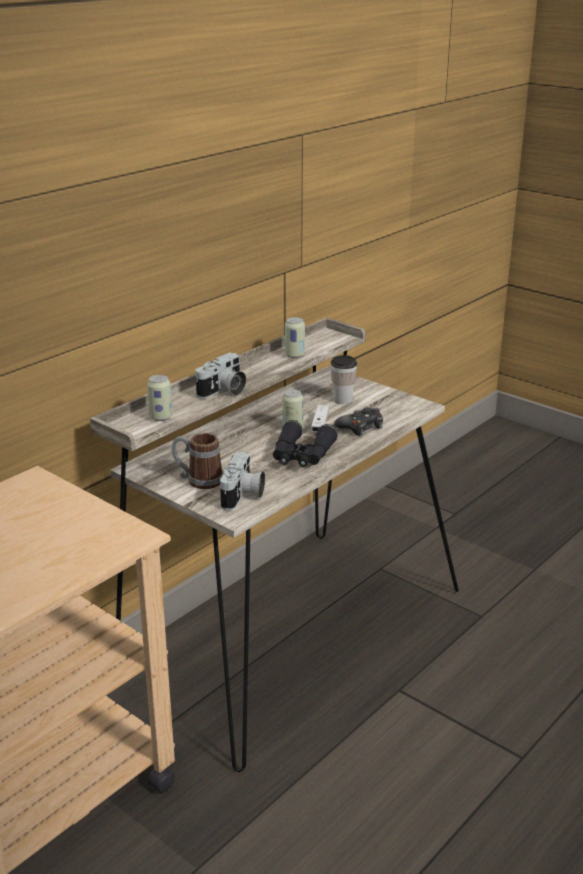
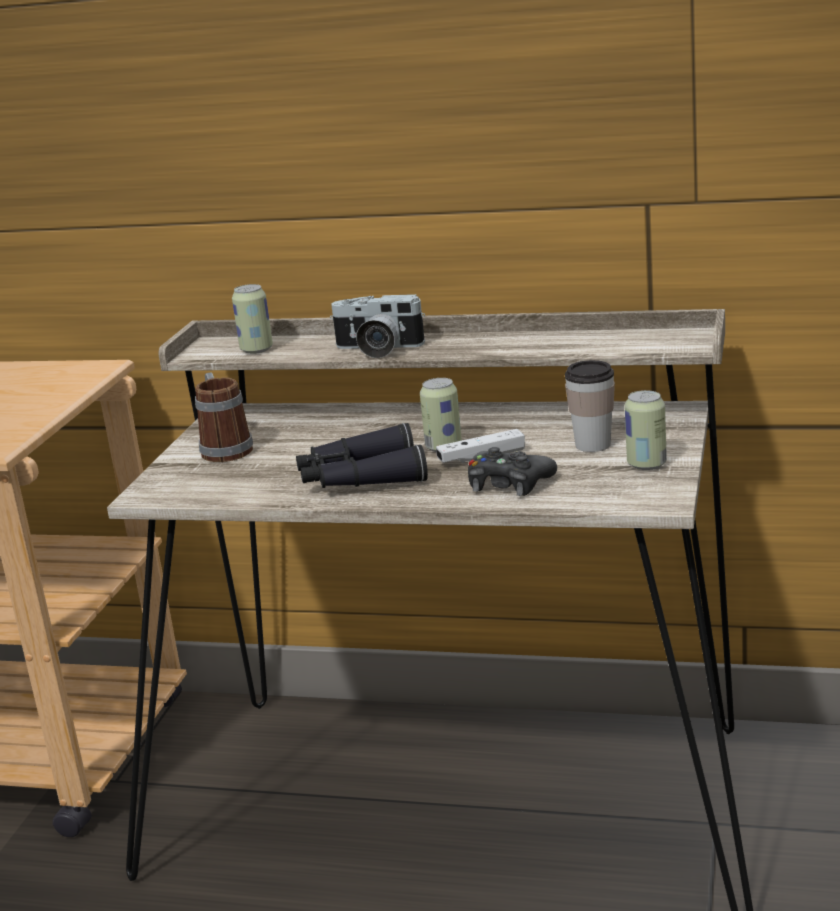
camera: 65 degrees right, 5 degrees down
camera [220,452,265,511] -> none
can [285,317,305,358] -> can moved to [624,390,667,470]

